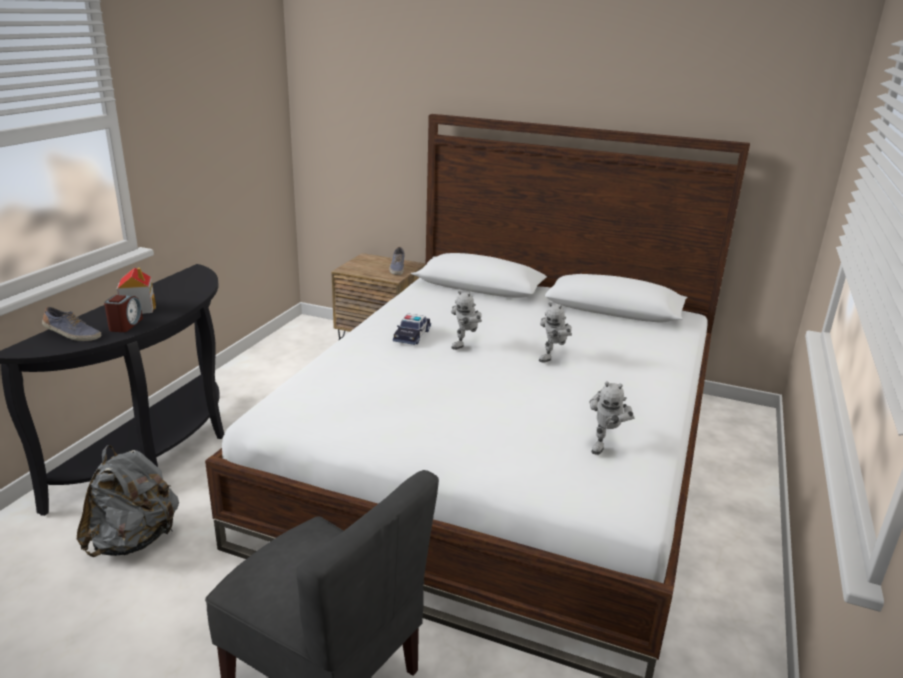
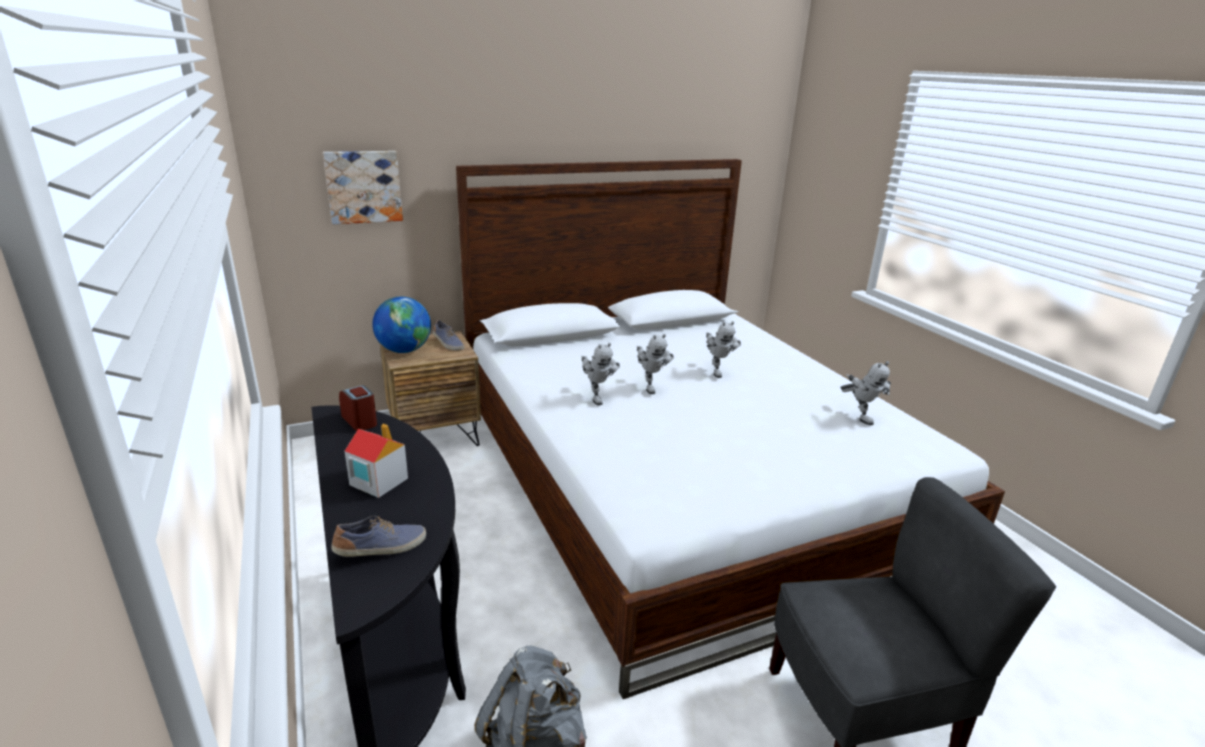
camera: 45 degrees left, 0 degrees up
alarm clock [104,295,143,332] -> alarm clock moved to [339,385,377,431]
toy car [393,313,431,345] -> toy robot [581,343,620,405]
none -> picture [323,151,403,224]
none -> globe [372,297,431,353]

